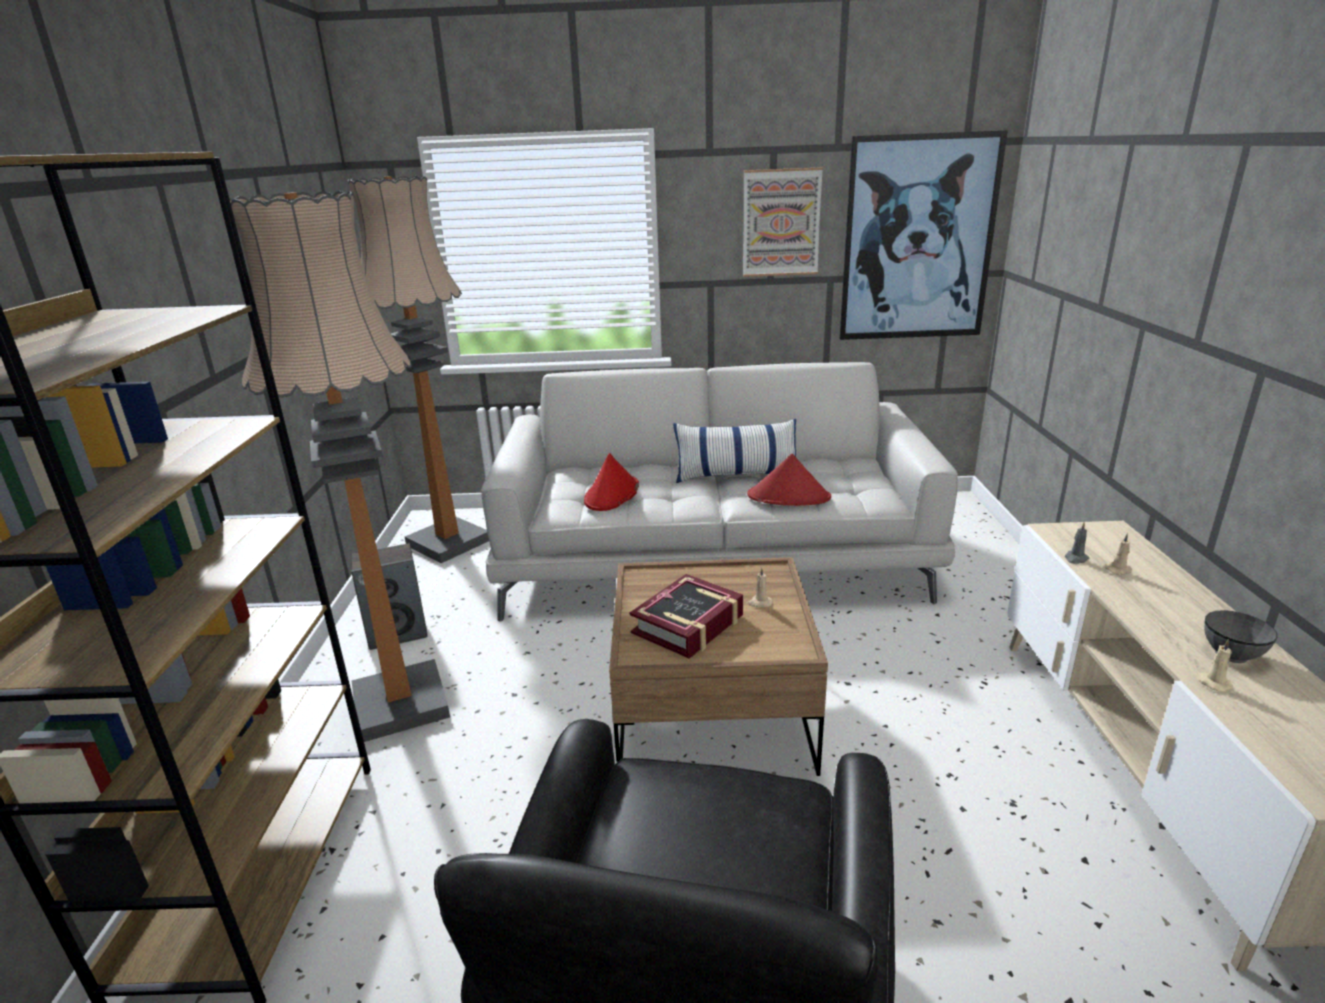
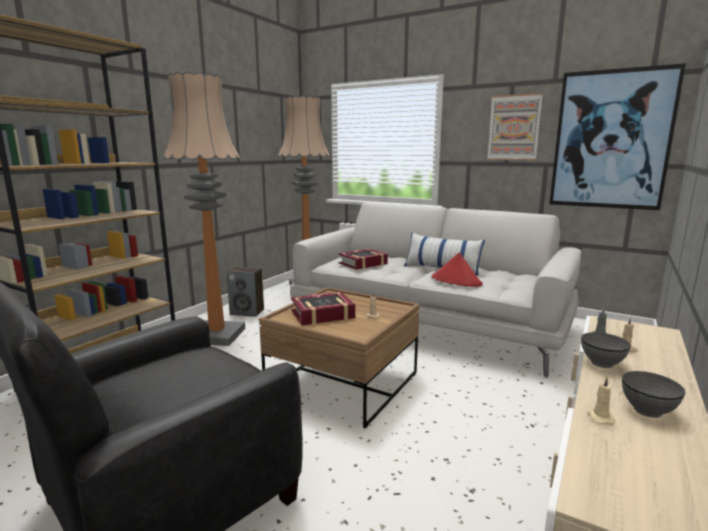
camera: 30 degrees right, 10 degrees down
red hat [584,453,639,511] -> book [338,249,388,270]
none -> grey bowl [581,332,631,368]

